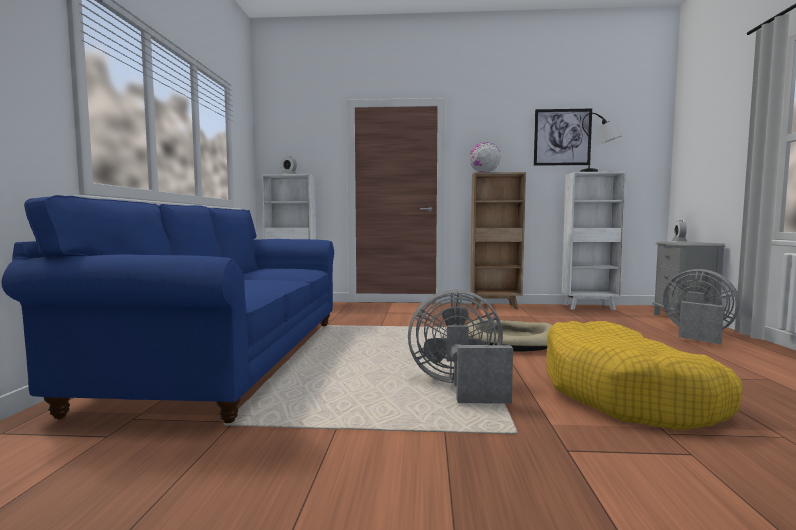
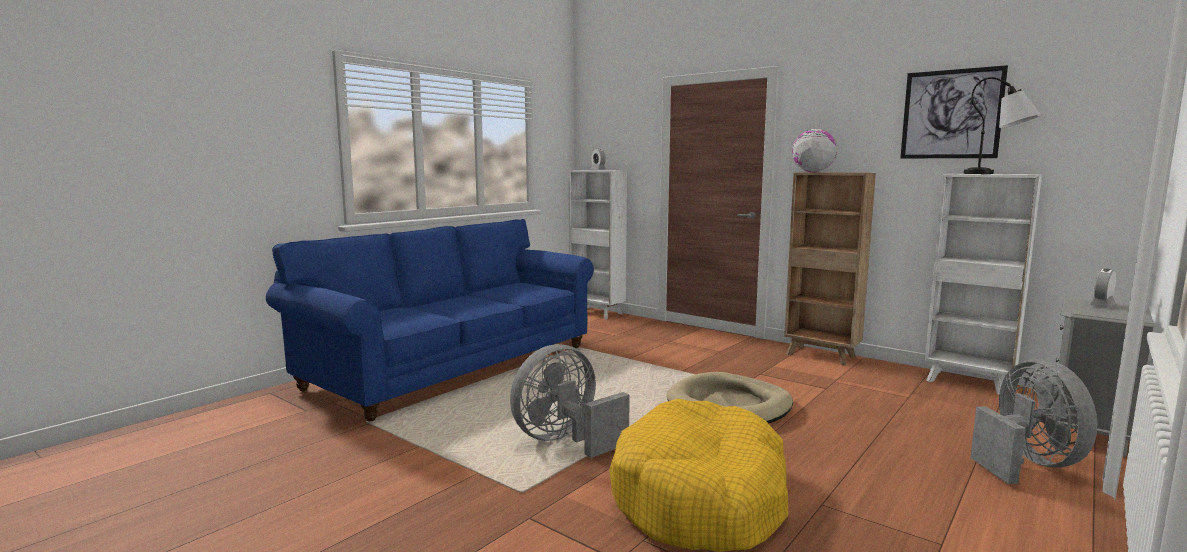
camera: 35 degrees right, 5 degrees up
grey fan [408,289,513,403] -> grey fan turned 75 degrees counterclockwise [510,344,630,458]

